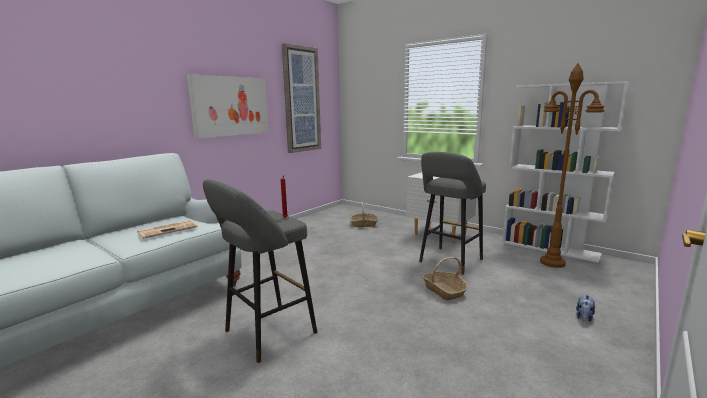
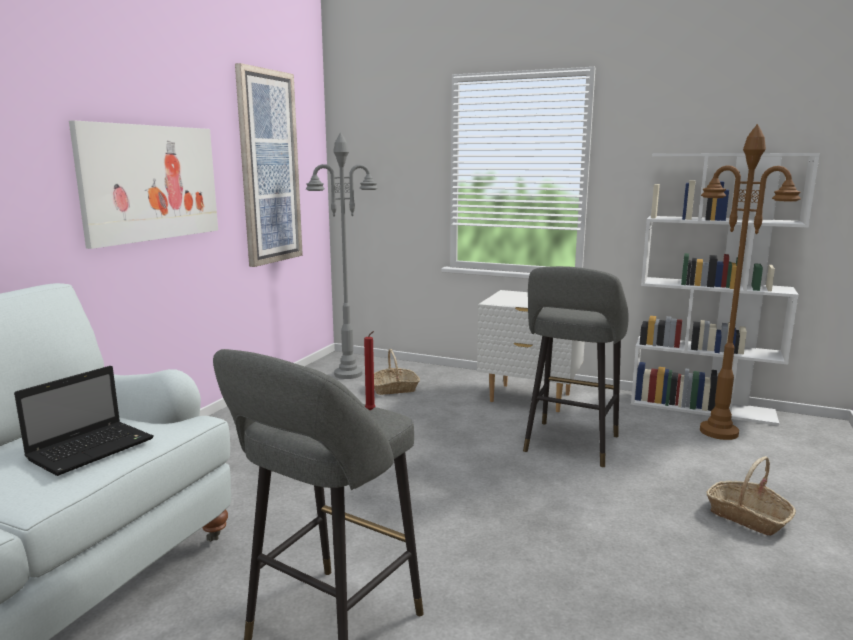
camera: 15 degrees left, 0 degrees up
newspaper [137,220,198,239] -> laptop [14,366,154,476]
basket [422,257,468,300] -> basket moved to [707,456,796,536]
plush toy [576,294,595,322] -> none
none -> grey floor lamp [306,132,378,379]

